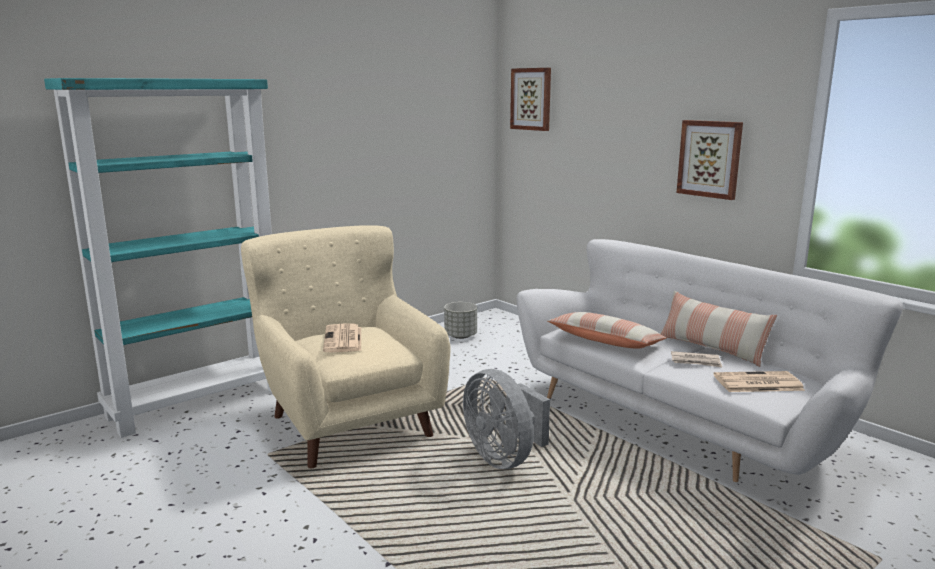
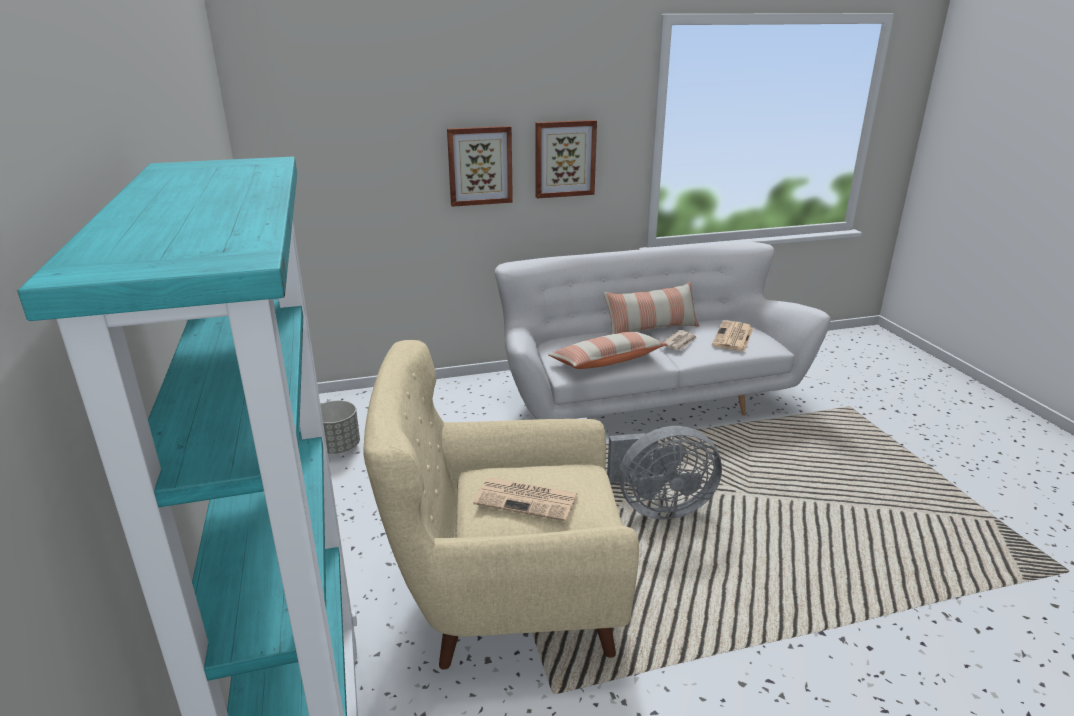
camera: 65 degrees left, 10 degrees up
picture [510,68,551,131] -> picture moved to [447,126,513,207]

